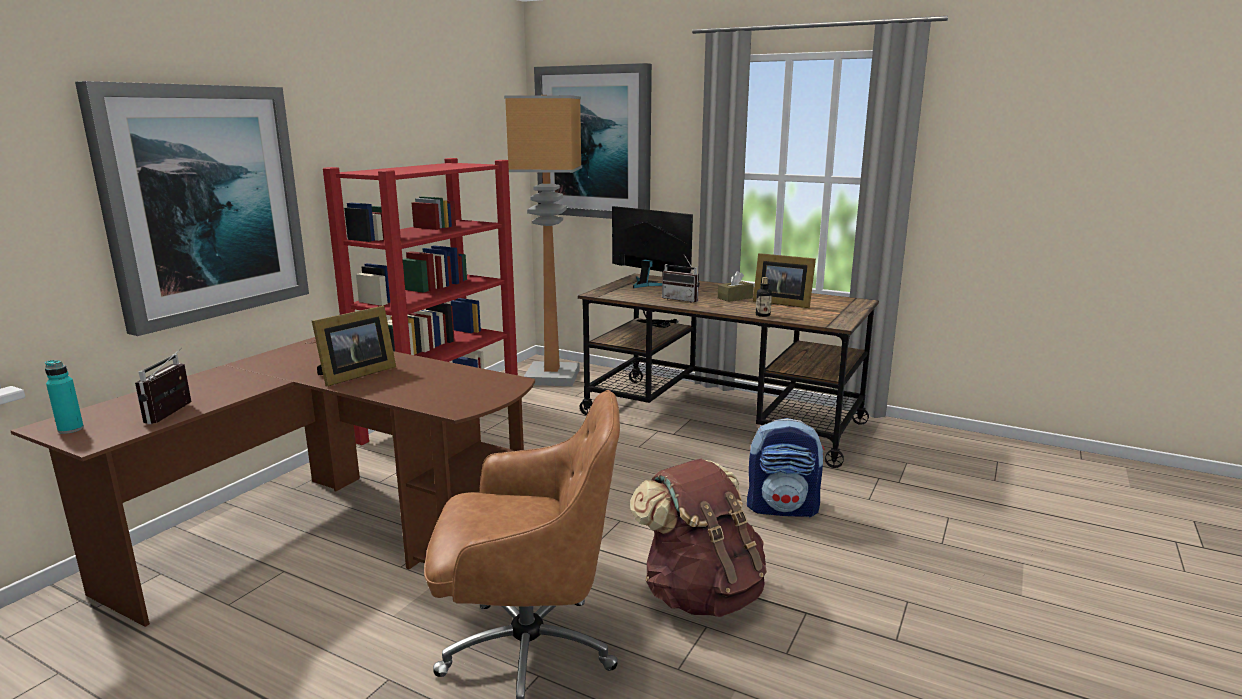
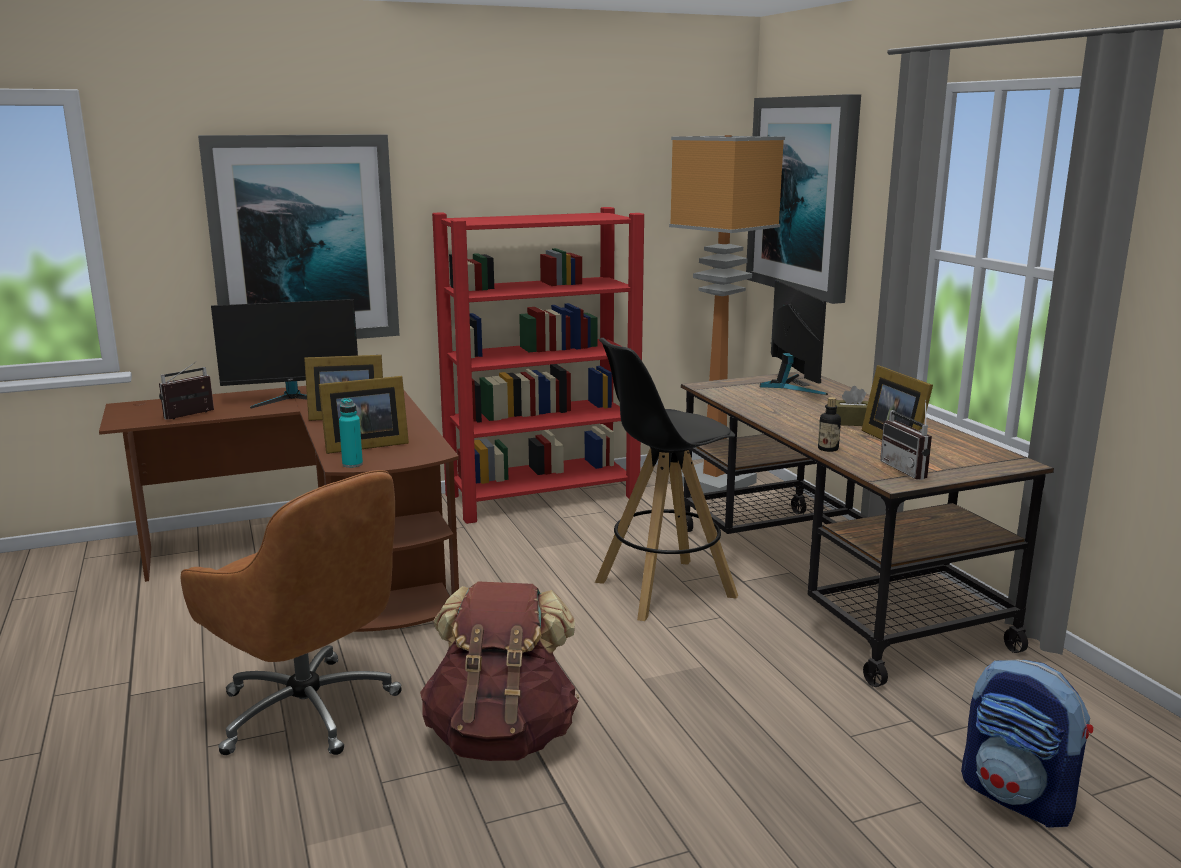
camera: 40 degrees right, 0 degrees up
turquoise bottle [45,360,84,434] -> turquoise bottle moved to [339,398,363,468]
radio [662,255,700,303] -> radio moved to [880,399,932,480]
backpack [747,418,825,518] -> backpack moved to [961,659,1093,828]
none -> monitor [211,299,358,408]
none -> picture frame [319,376,409,454]
none -> black stool [595,338,738,621]

